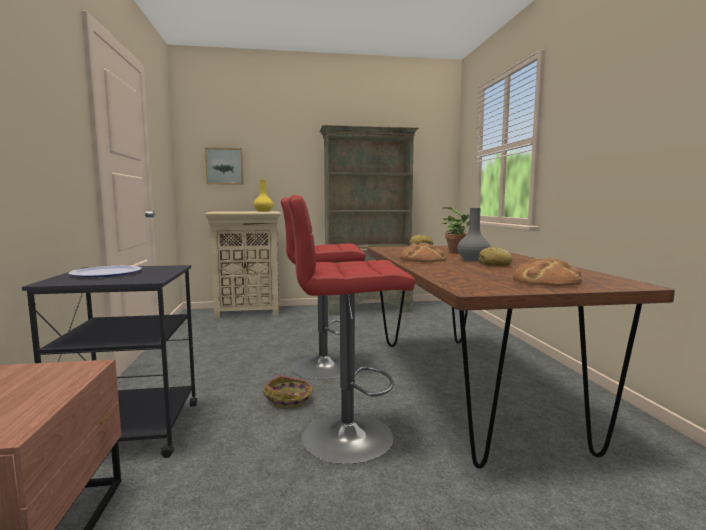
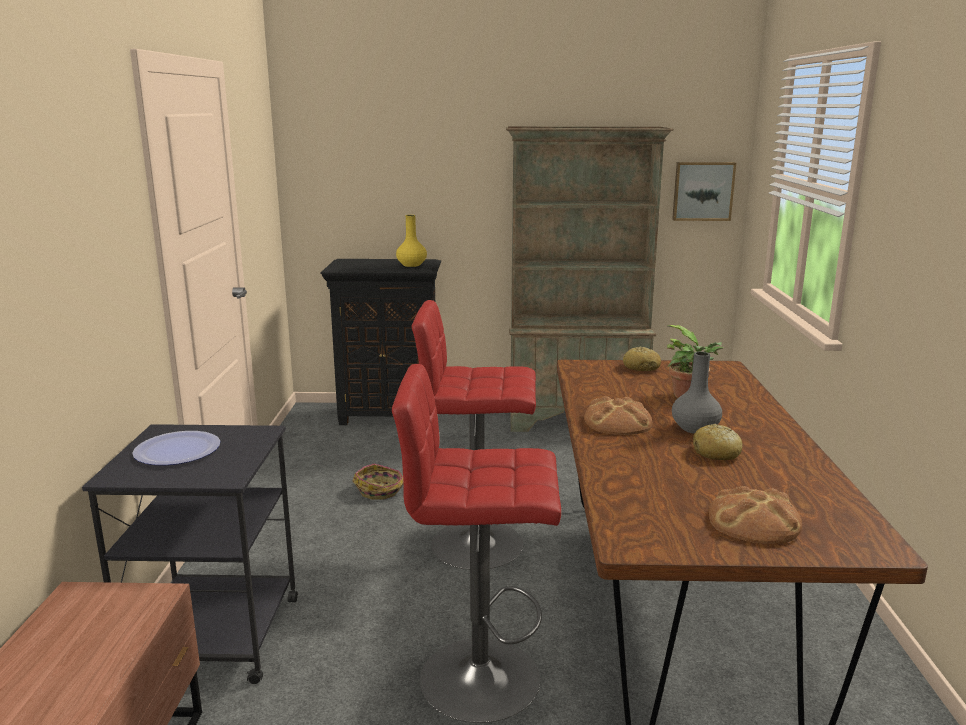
camera: 10 degrees right, 10 degrees up
beige cabinet [204,211,281,318] -> black cabinet [321,259,441,425]
picture [205,148,243,185] -> picture moved to [672,162,736,221]
basket [263,375,313,409] -> basket moved to [353,464,404,500]

